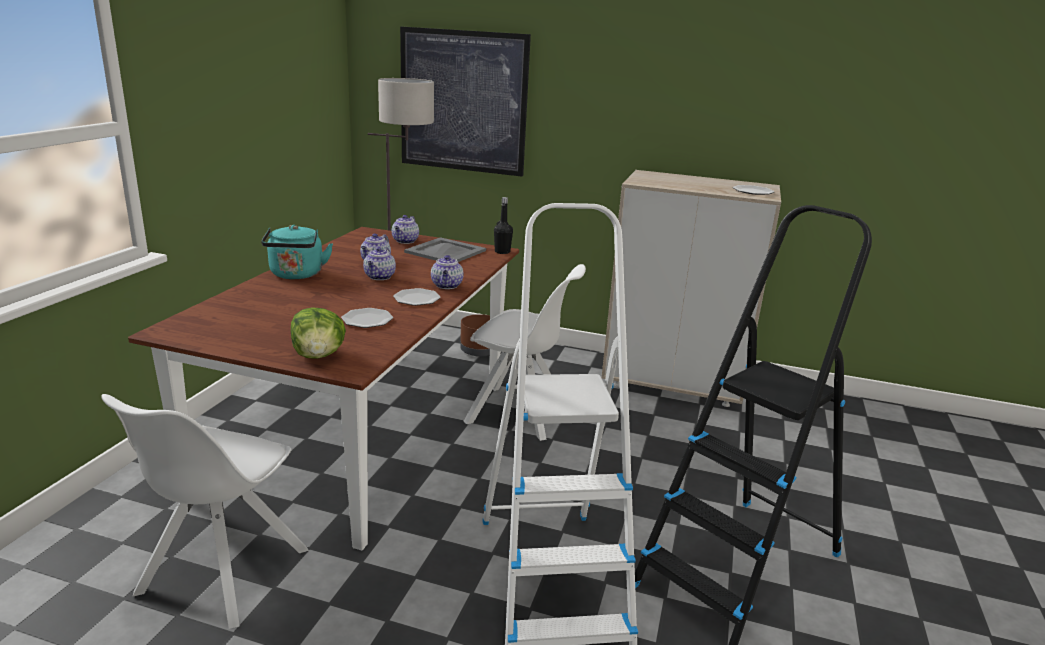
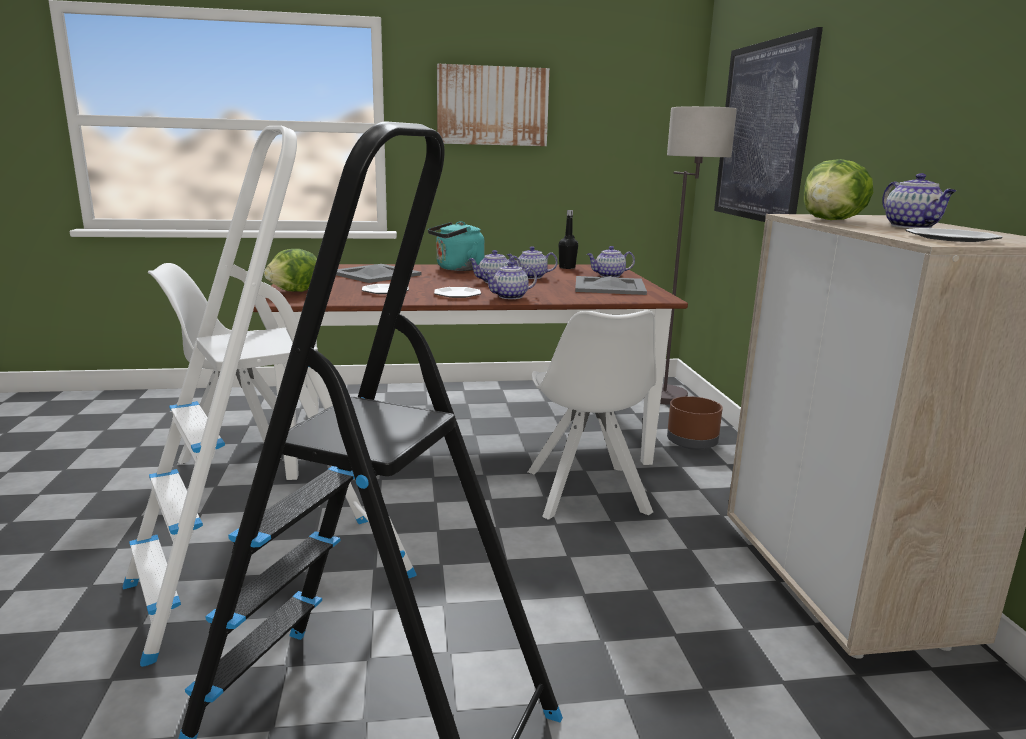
camera: 65 degrees right, 5 degrees down
black bottle [494,197,513,254] -> black bottle moved to [558,210,578,269]
none -> grey tray [336,264,422,283]
none -> picture [437,64,550,146]
none -> lettuce [803,159,873,220]
none -> teapot [882,173,956,229]

